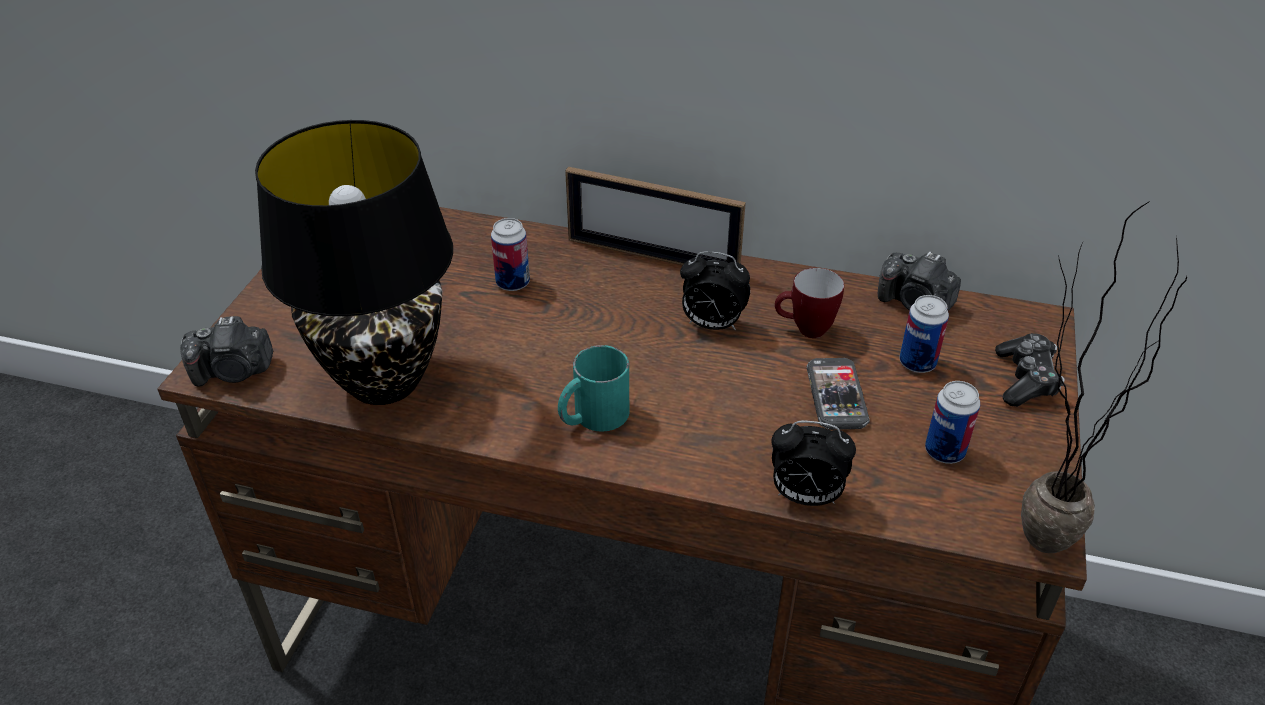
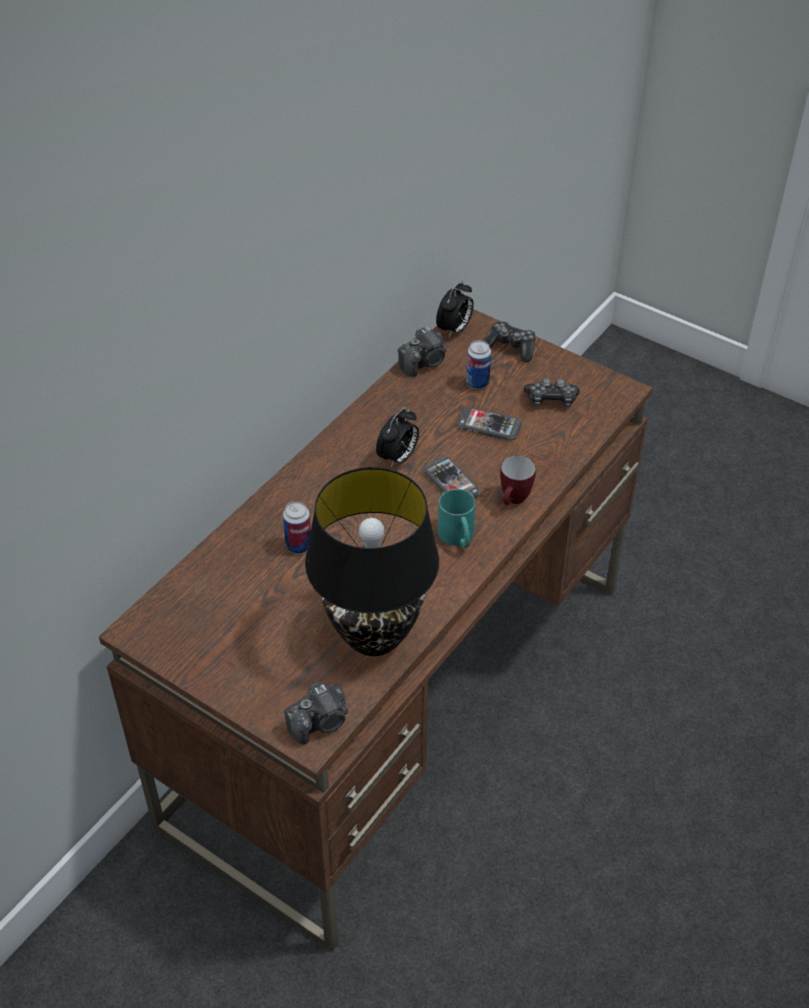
camera: 70 degrees left, 5 degrees up
camera [180,316,273,387] -> camera turned 45 degrees clockwise [284,682,348,744]
picture frame [565,167,746,265] -> none
alarm clock [772,420,856,506] -> alarm clock moved to [436,280,474,338]
mug [775,268,844,338] -> mug moved to [500,456,536,505]
can [925,381,980,464] -> game controller [524,378,580,408]
potted plant [1021,201,1187,553] -> none
none -> phone [423,456,481,498]

